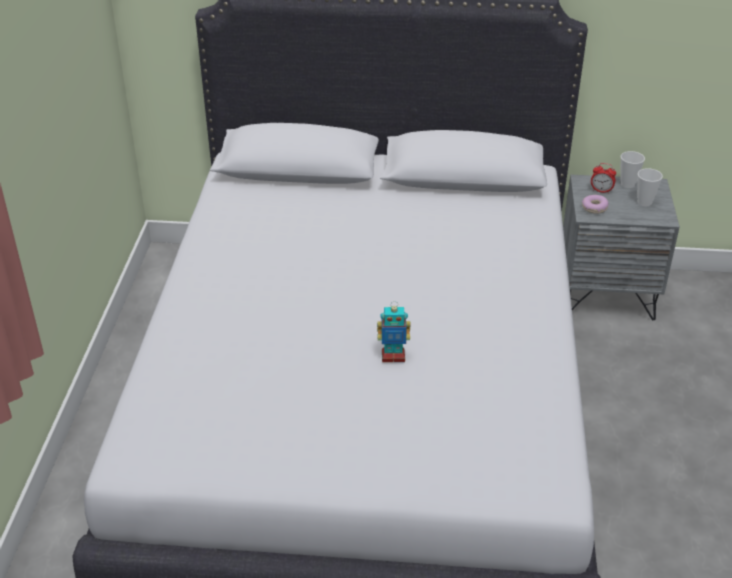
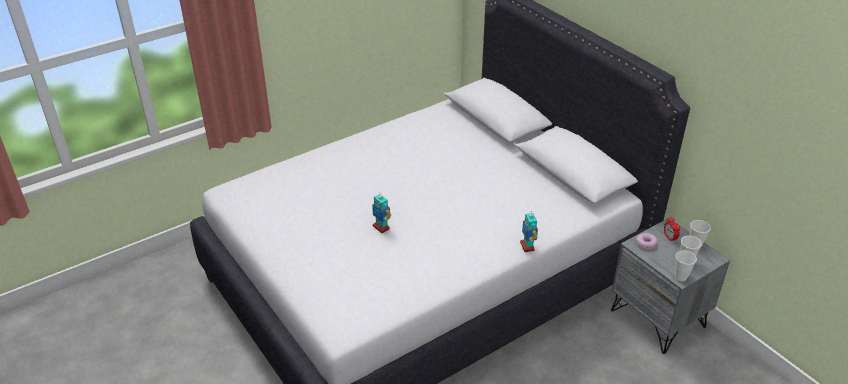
camera: 50 degrees right, 0 degrees up
none -> toy robot [520,213,538,252]
none -> cup [675,250,697,281]

